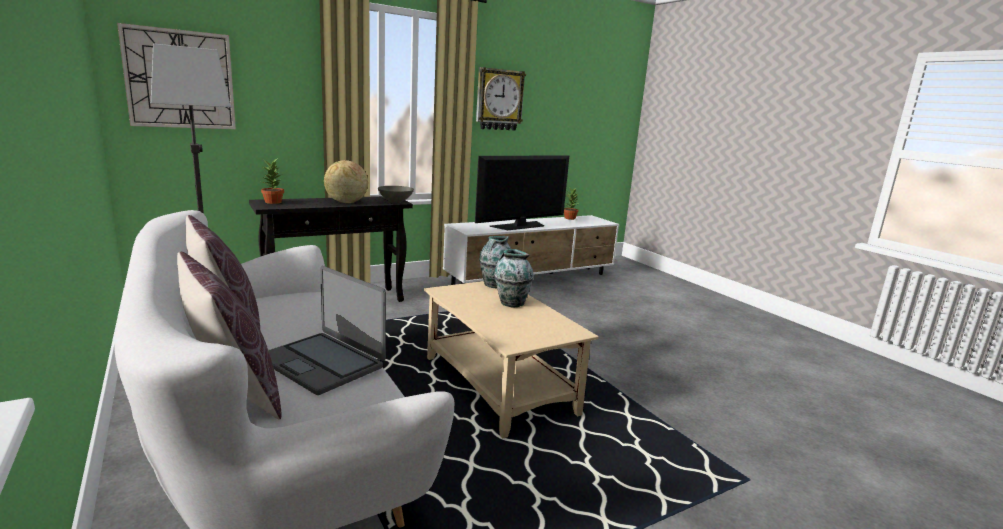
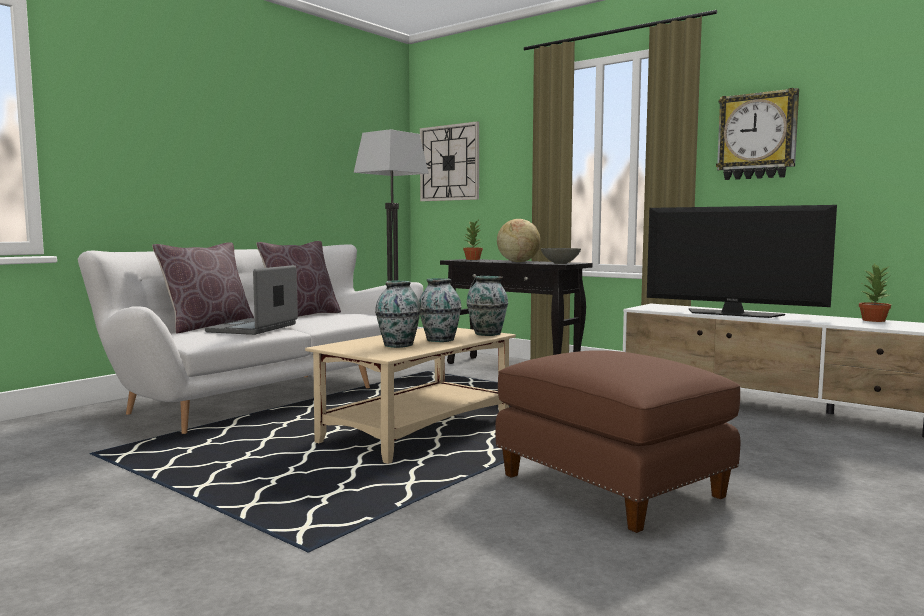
camera: 70 degrees right, 10 degrees down
none -> vase [375,281,421,348]
none -> brown ottoman [495,350,740,533]

